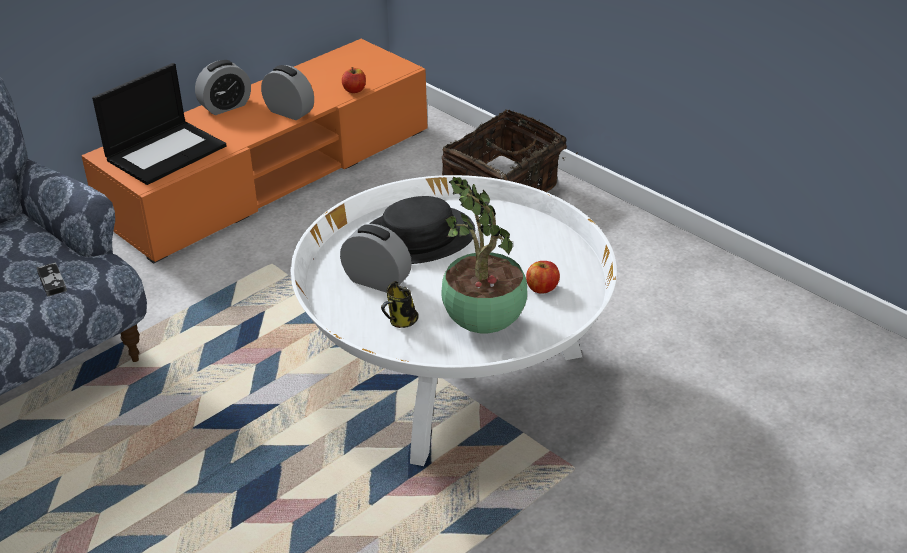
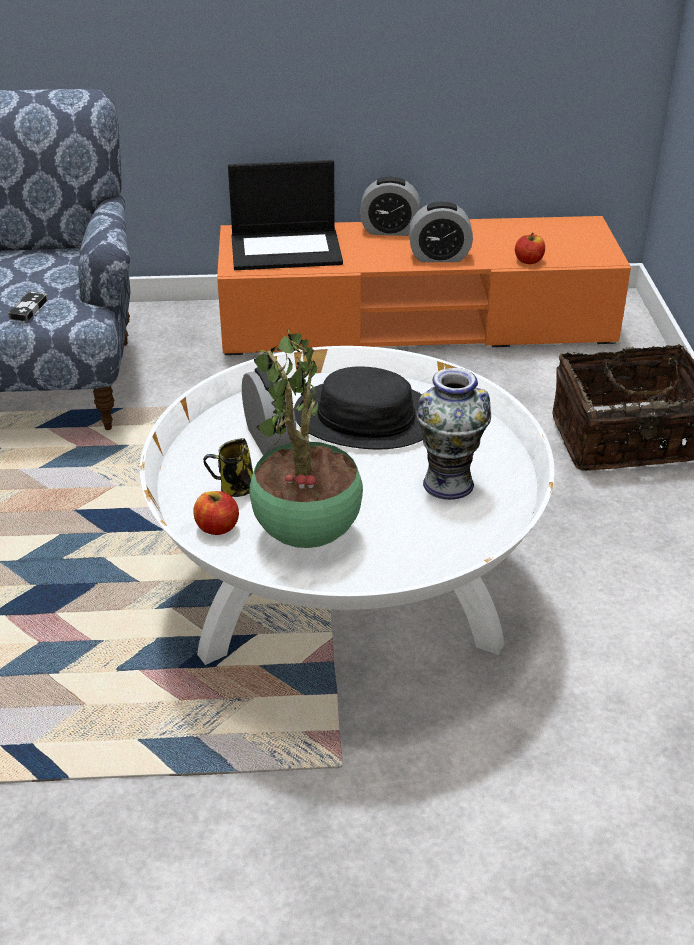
camera: 40 degrees right, 0 degrees up
alarm clock [261,65,314,120] -> alarm clock turned 105 degrees clockwise [409,201,473,262]
apple [526,261,560,294] -> apple moved to [193,491,239,535]
none -> vase [416,368,491,500]

